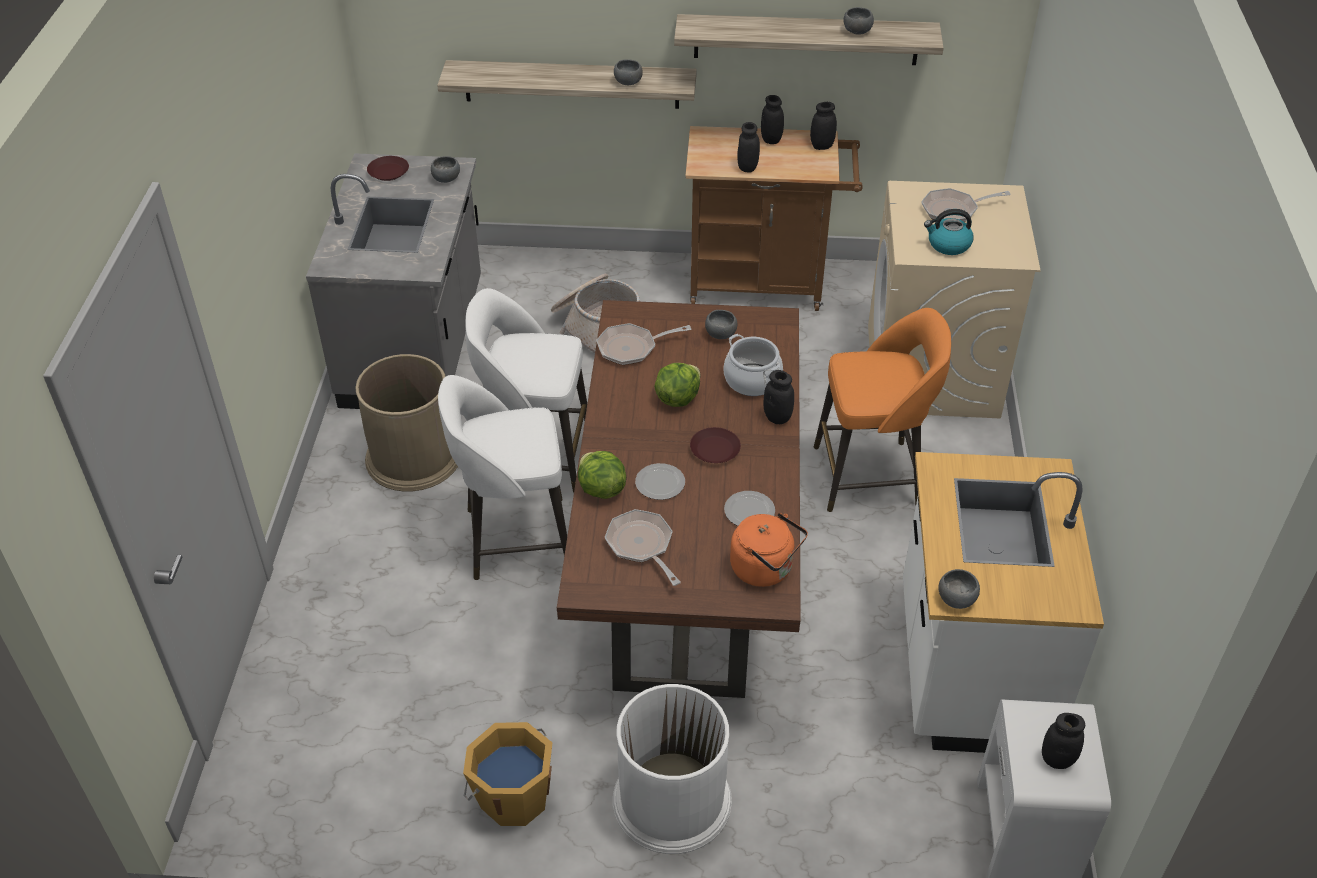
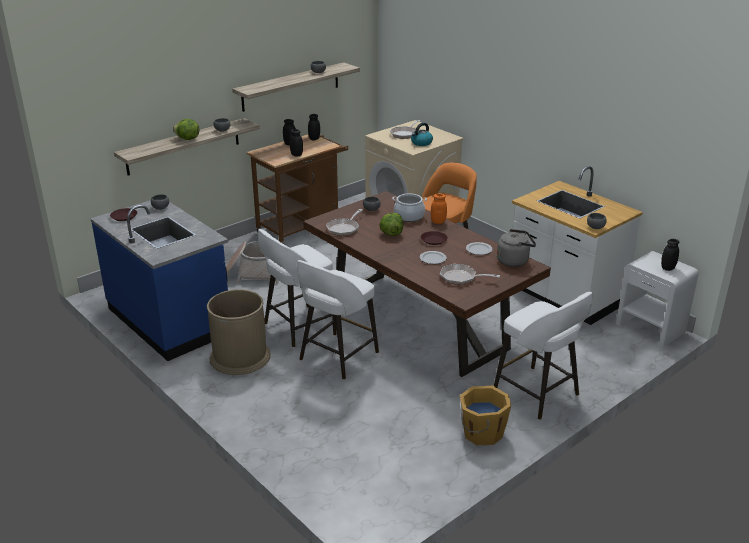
camera: 45 degrees left, 15 degrees down
grey counter [306,153,481,409] -> blue counter [90,200,228,361]
lettuce [578,451,626,499] -> lettuce moved to [173,119,199,140]
white trash can [613,684,732,854] -> white stool [494,292,593,420]
orange kettle [730,513,808,587] -> grey kettle [497,229,536,267]
black jar [763,370,794,424] -> orange jar [431,194,447,224]

